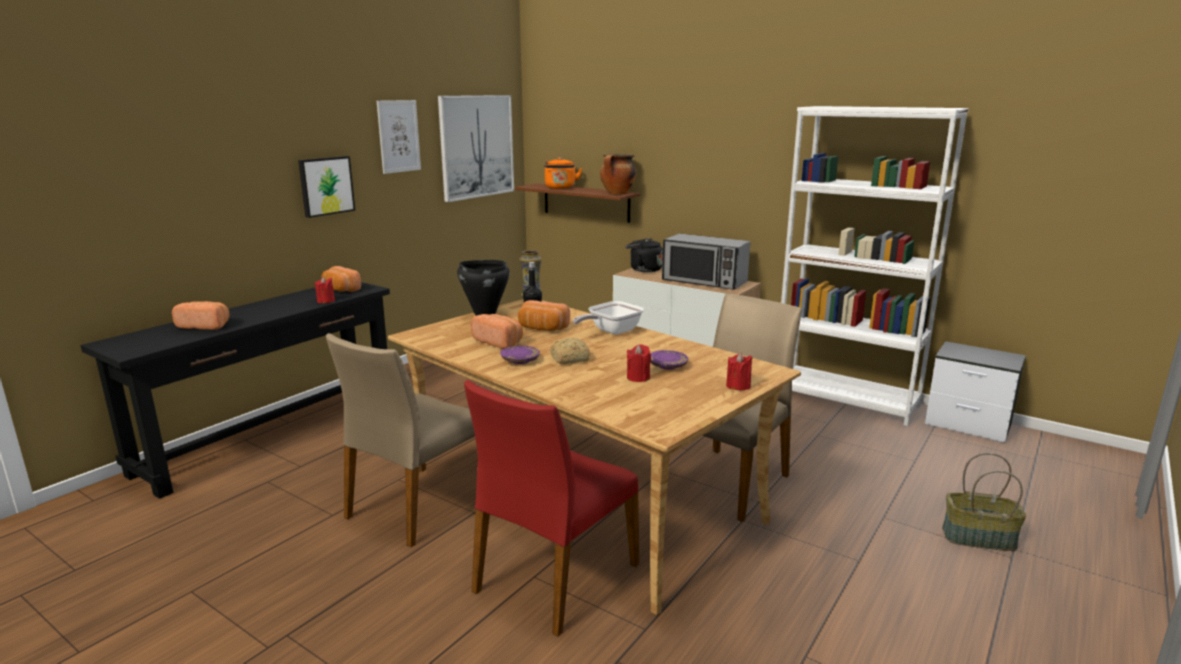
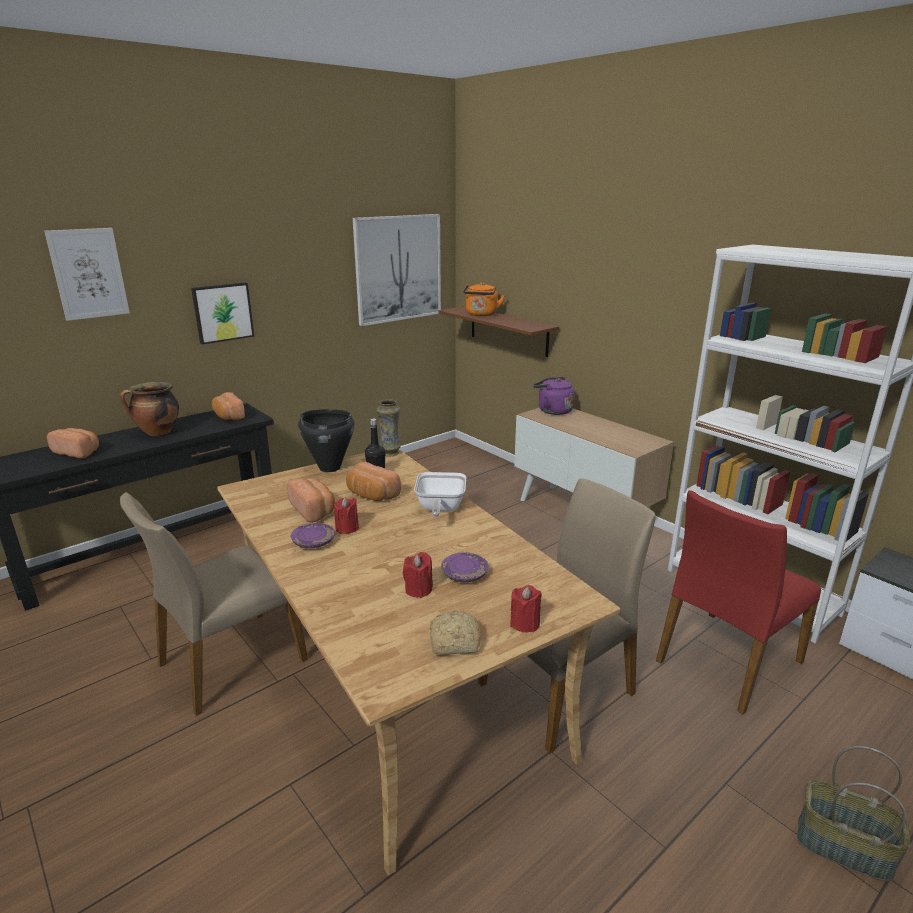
camera: 15 degrees right, 5 degrees up
red candle [315,277,335,303] -> red candle moved to [334,497,359,534]
picture [377,100,421,174] -> picture moved to [44,228,130,321]
red chair [464,380,639,637] -> red chair moved to [656,490,821,714]
bread [550,338,590,364] -> bread moved to [430,610,481,655]
frying pan [573,301,644,335] -> frying pan turned 60 degrees counterclockwise [414,472,466,517]
cooking pot [600,154,636,195] -> cooking pot moved to [120,382,179,436]
black kettle [626,238,663,272] -> purple kettle [533,377,575,415]
microwave [662,234,750,290] -> none

